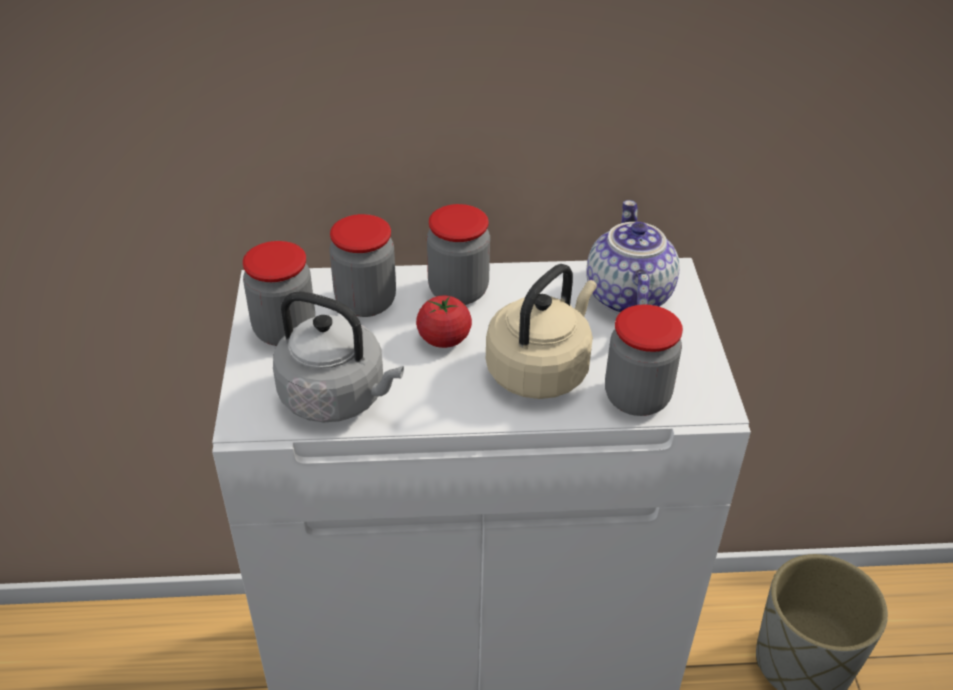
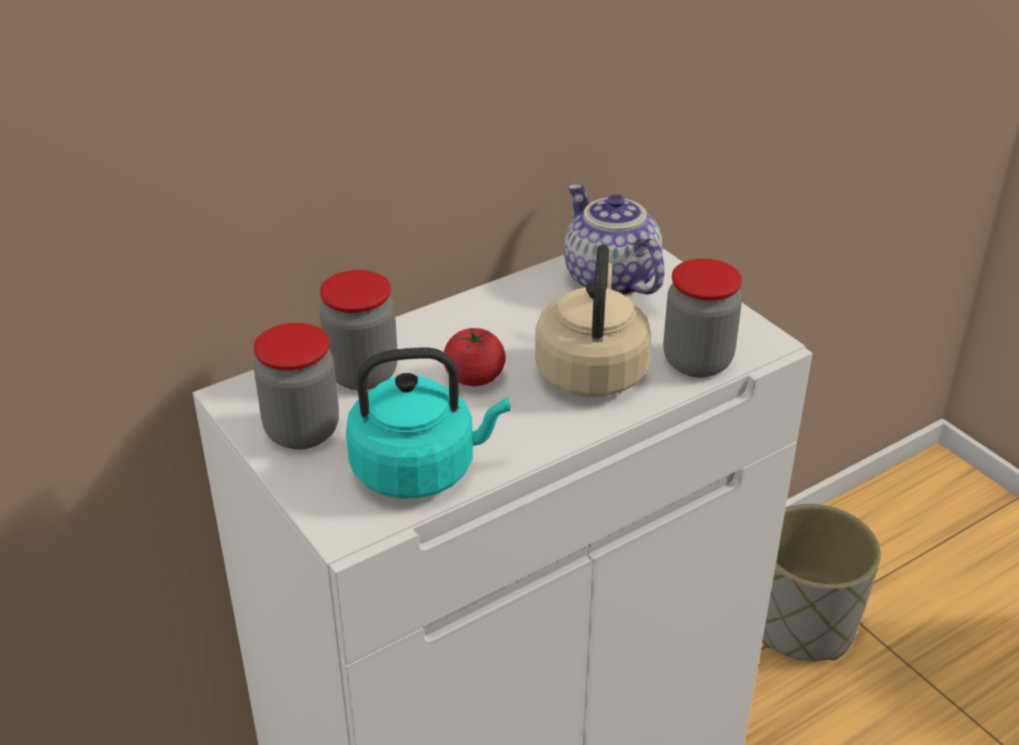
camera: 30 degrees left, 5 degrees down
grey kettle [273,292,404,423] -> turquoise kettle [346,348,511,498]
jar [427,204,490,305] -> none

